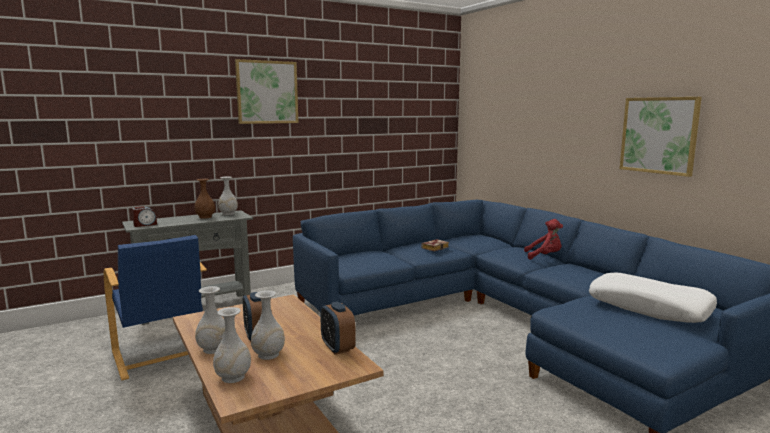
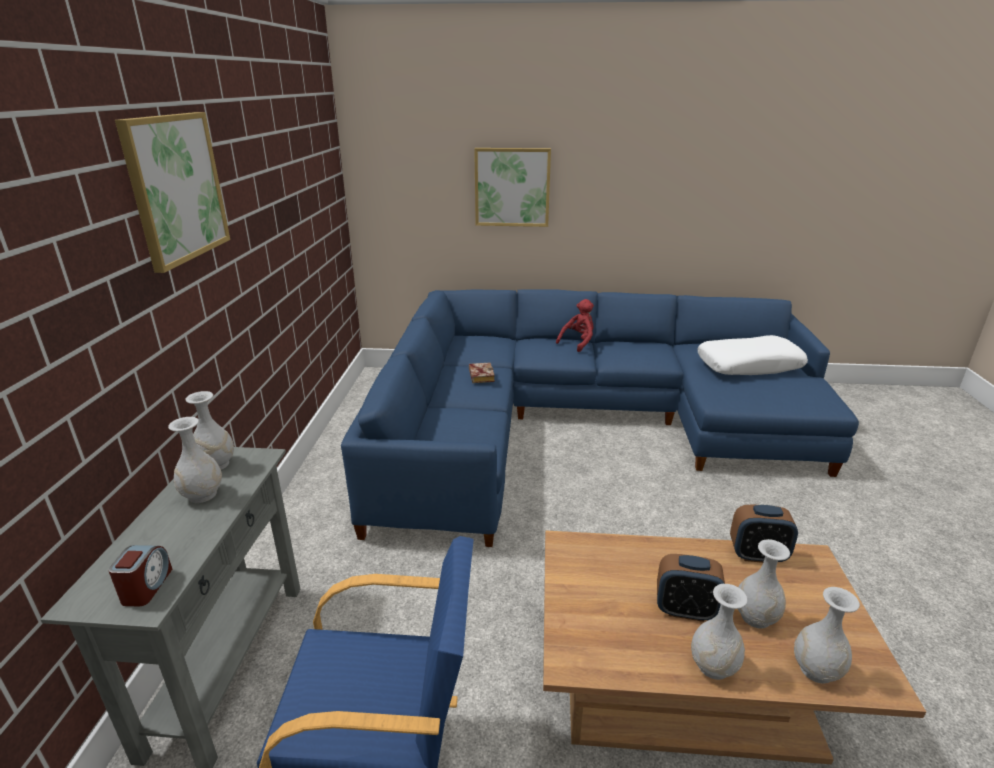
camera: 55 degrees left, 15 degrees up
brown vase [194,179,215,219] -> white vase [168,417,222,503]
picture [620,97,702,177] -> picture moved to [474,148,551,227]

